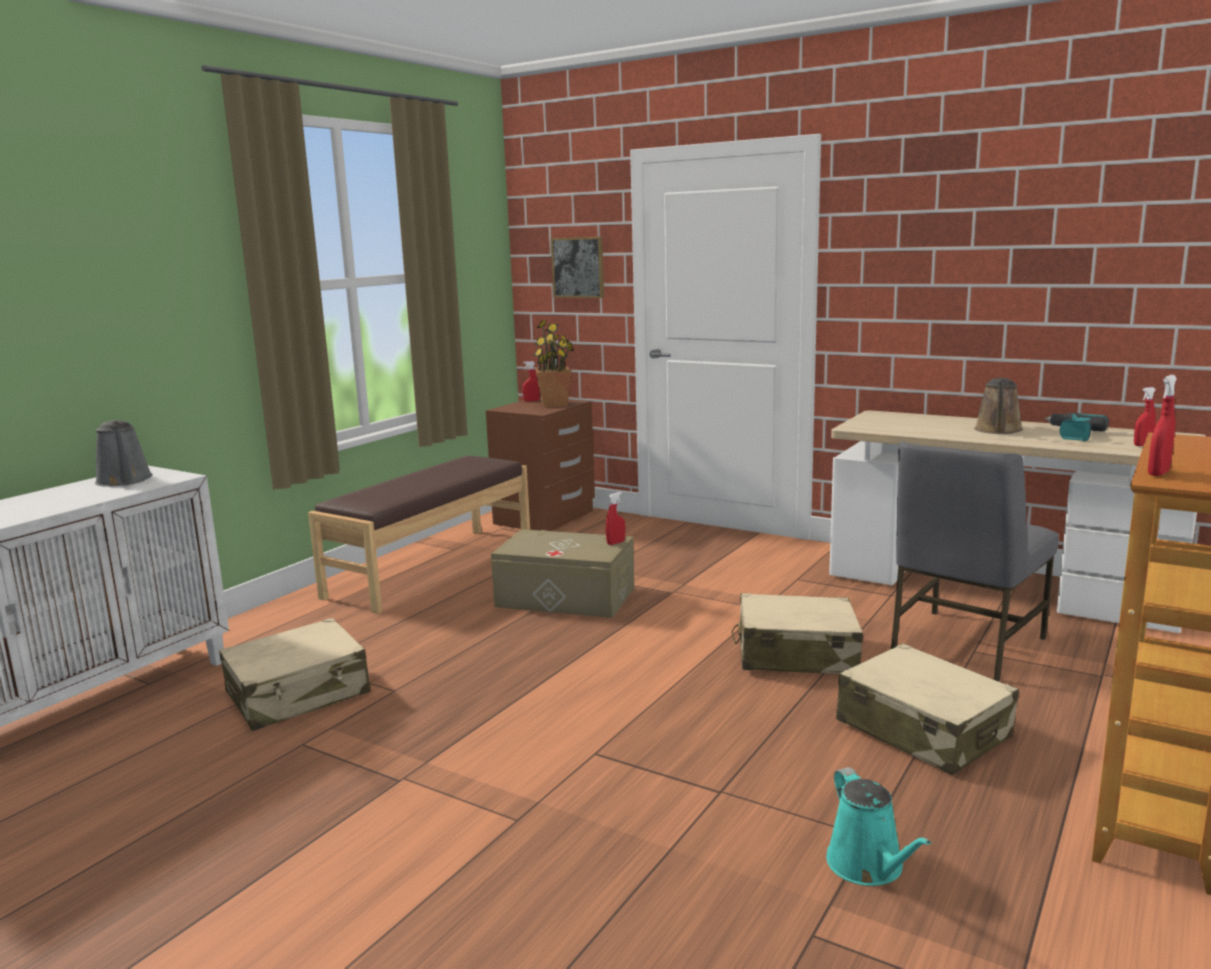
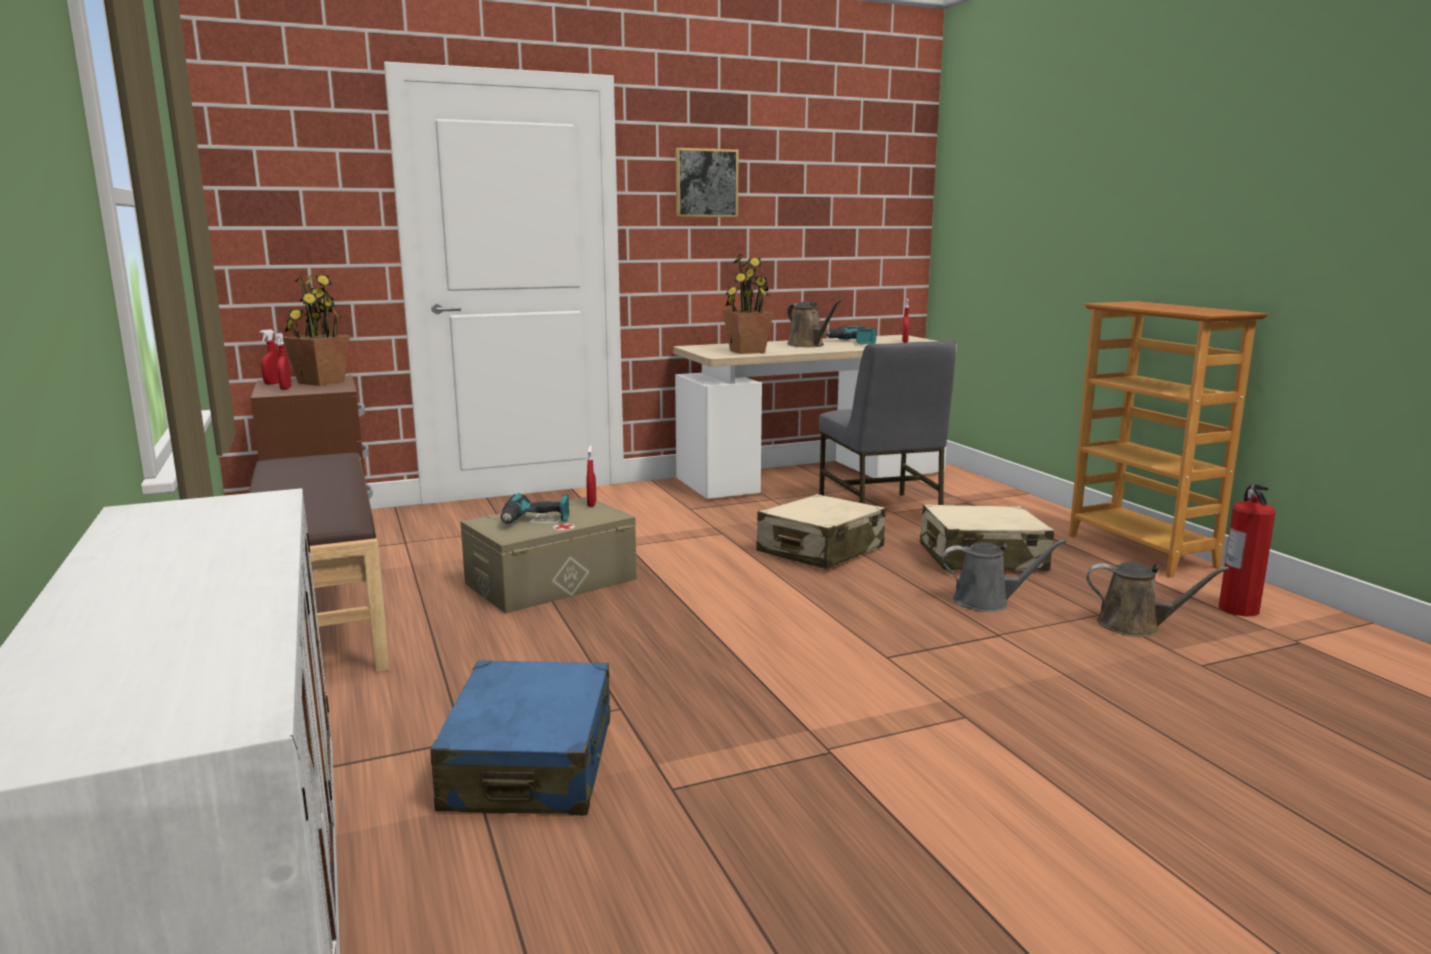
camera: 55 degrees left, 0 degrees up
grey watering can [95,420,153,487] -> grey watering can moved to [942,539,1066,612]
beige suitcase [219,618,371,731] -> blue suitcase [430,660,610,815]
picture [551,237,604,298] -> picture moved to [676,148,739,217]
turquoise watering can [826,767,931,886] -> brown watering can [1086,562,1229,637]
red spray bottle [1148,375,1177,476] -> red spray bottle moved to [276,333,291,390]
none -> power drill [500,493,569,524]
none -> potted plant [722,254,774,354]
none -> fire extinguisher [1219,484,1275,616]

